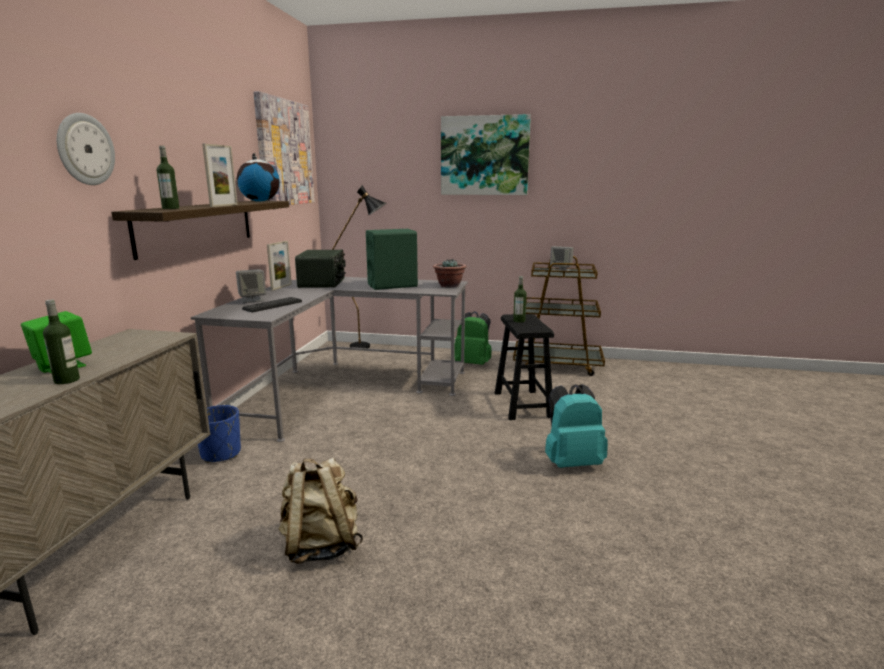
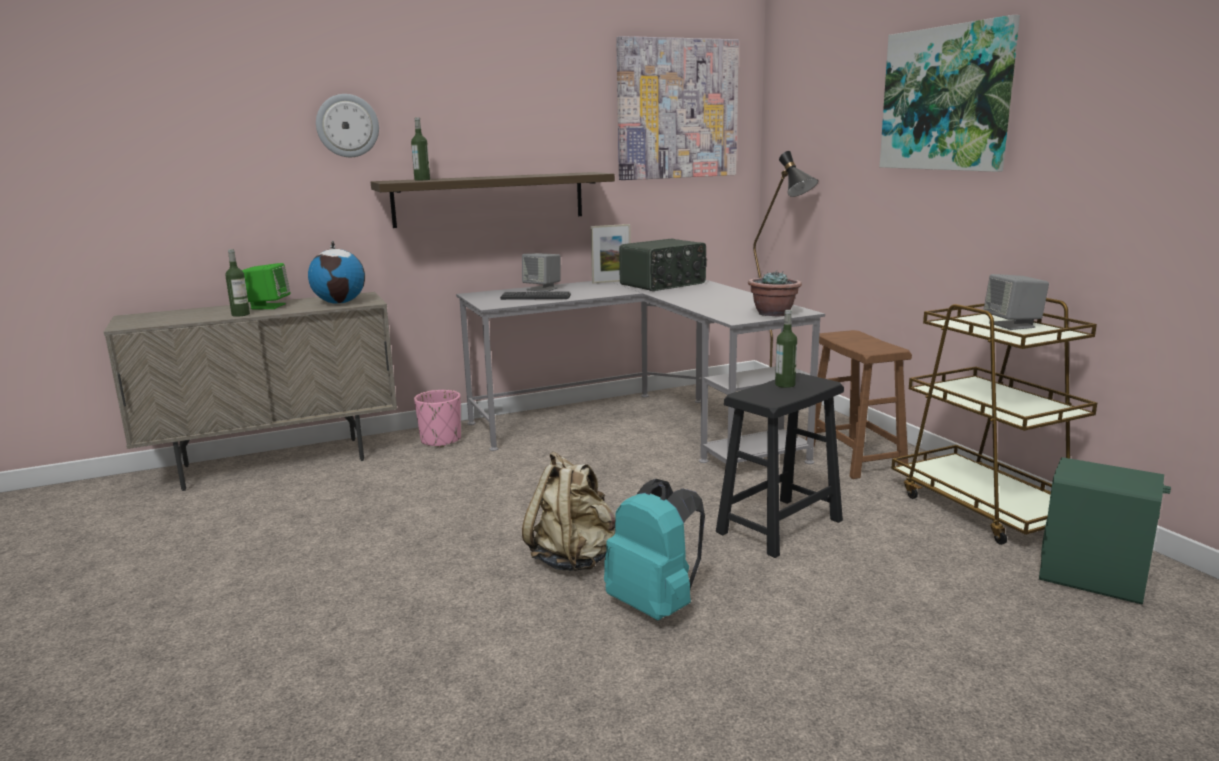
camera: 55 degrees right, 0 degrees up
blue planter [198,405,241,463] -> pink planter [414,390,461,447]
picture frame [202,144,238,207] -> none
globe [237,153,280,202] -> globe moved to [308,241,365,304]
beige backpack [279,458,363,564] -> beige backpack moved to [522,451,615,571]
green speaker [366,229,418,290] -> green speaker moved to [1039,457,1171,605]
green backpack [455,311,492,365] -> brown stool [806,330,912,479]

